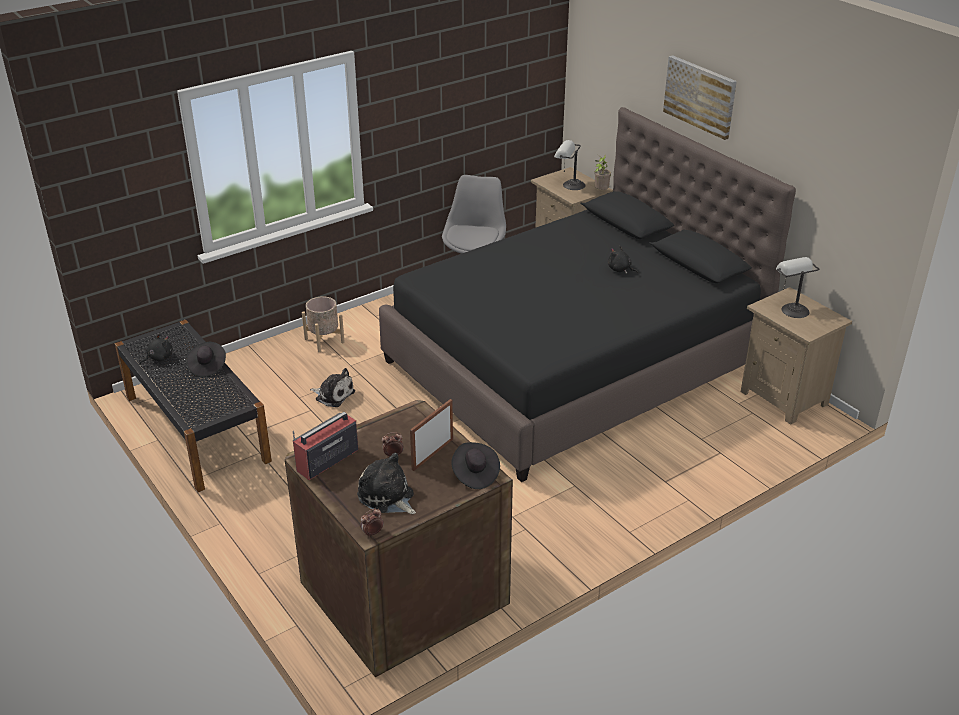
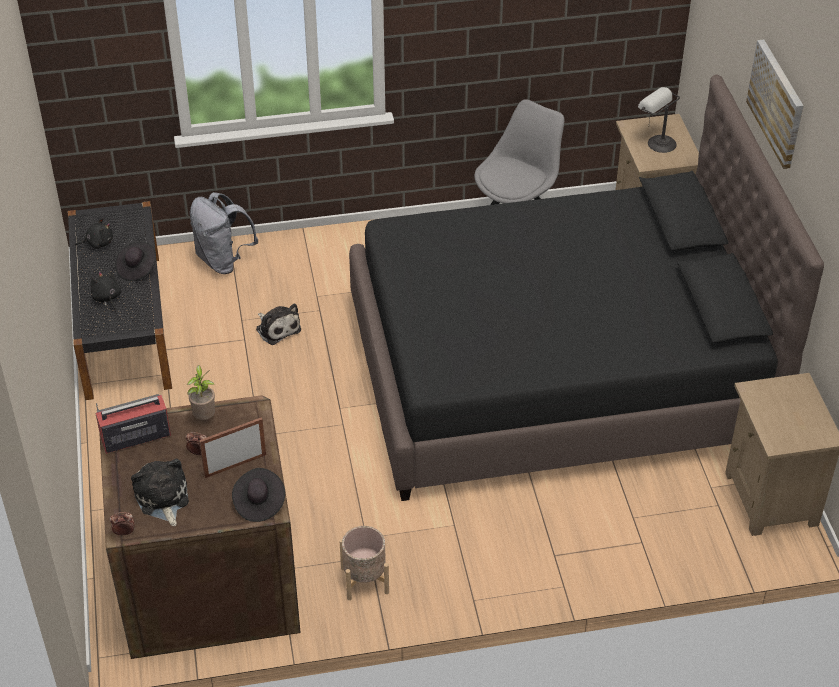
camera: 25 degrees right, 10 degrees up
beige planter [302,296,345,352] -> beige planter moved to [339,526,389,600]
potted plant [594,154,611,190] -> potted plant moved to [187,365,215,420]
black plush toy [608,246,638,274] -> black plush toy moved to [91,271,121,311]
table lamp [776,257,819,318] -> none
none -> grey backpack [190,192,258,274]

